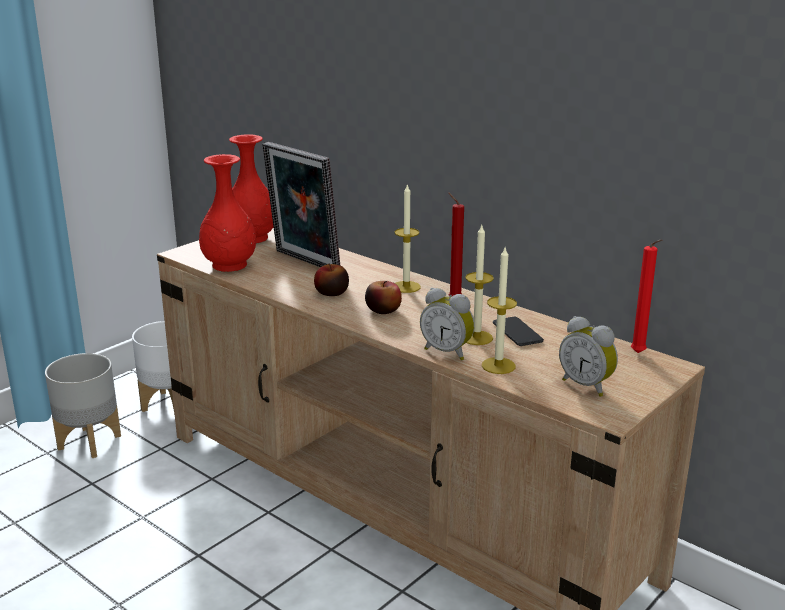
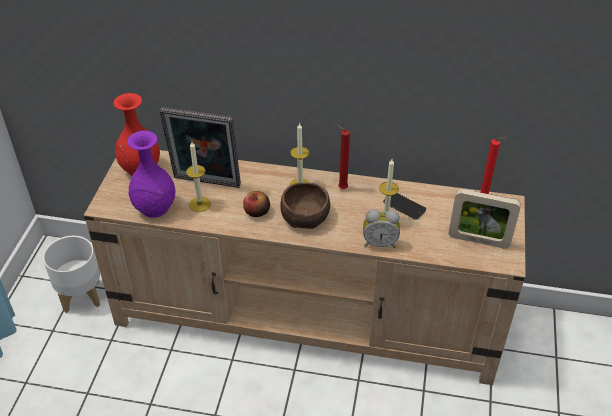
camera: 30 degrees left, 20 degrees up
grey planter [45,353,121,458] -> none
red vase [199,154,256,272] -> purple vase [127,131,175,218]
apple [365,281,402,314] -> brown bowl [280,182,330,229]
candle [482,248,517,374] -> candle moved to [186,142,211,212]
alarm clock [559,316,618,397] -> picture frame [449,189,521,249]

